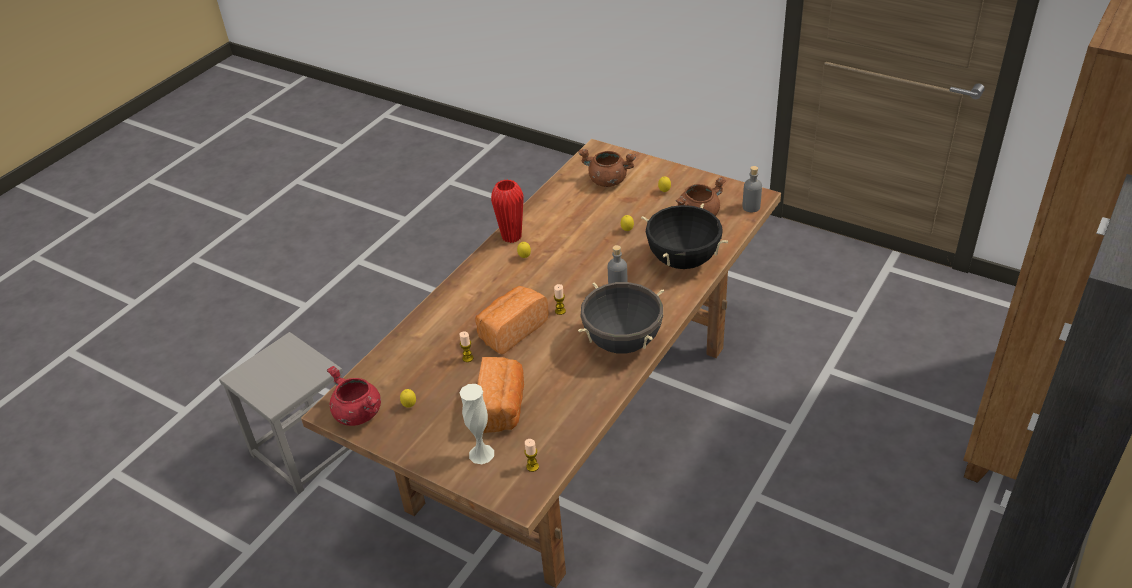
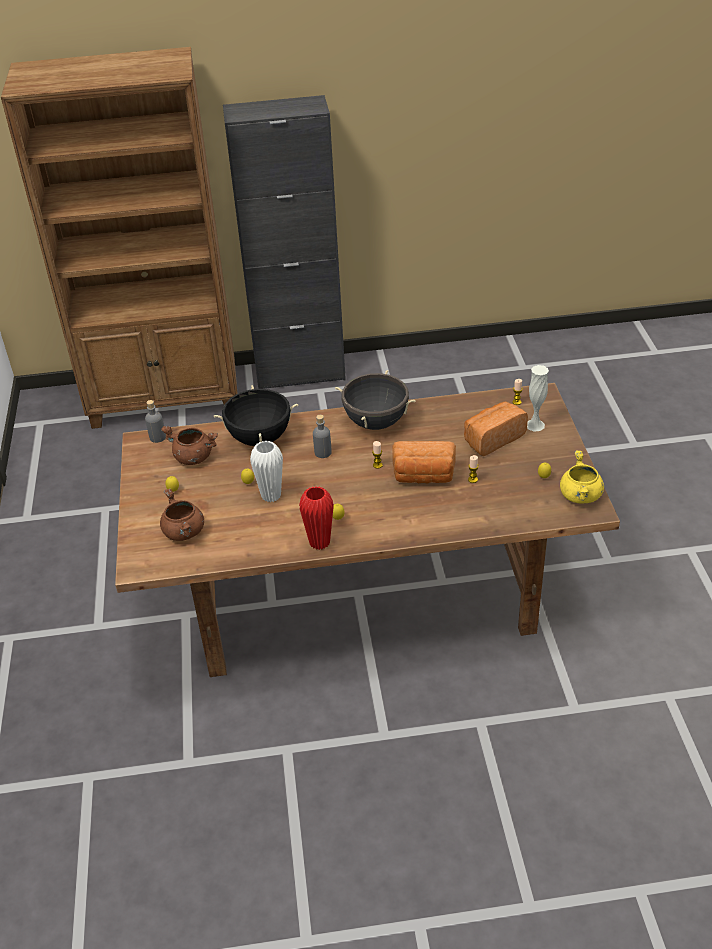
camera: 130 degrees left, 0 degrees up
grey stool [219,332,349,494] -> none
red cooking pot [327,366,381,426] -> yellow cooking pot [560,451,604,504]
none -> white vase [250,441,283,502]

